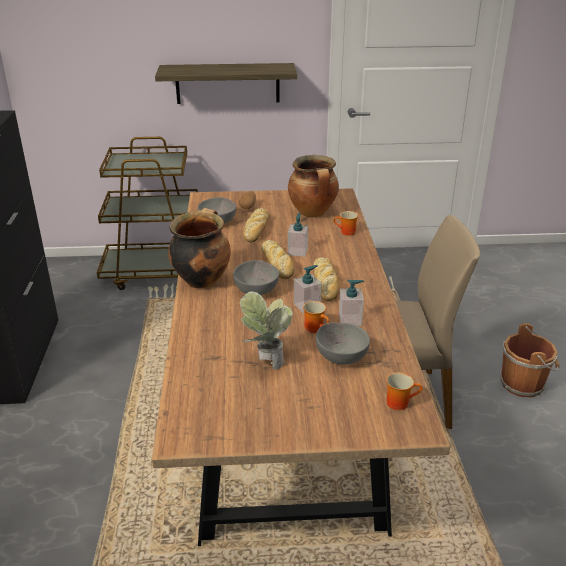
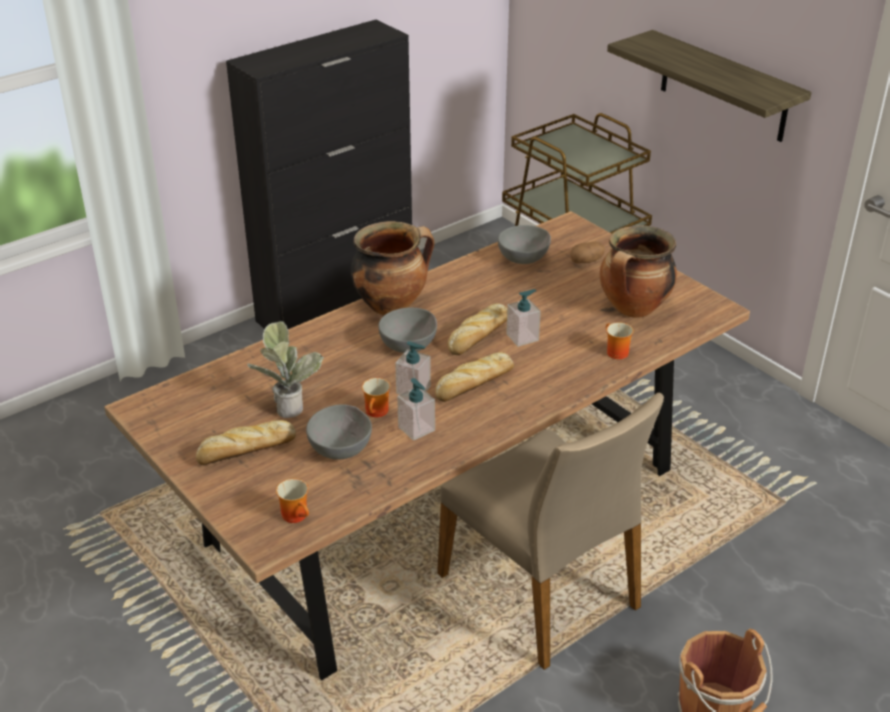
camera: 55 degrees right, 5 degrees up
bread [243,208,270,242] -> bread moved to [196,420,296,465]

